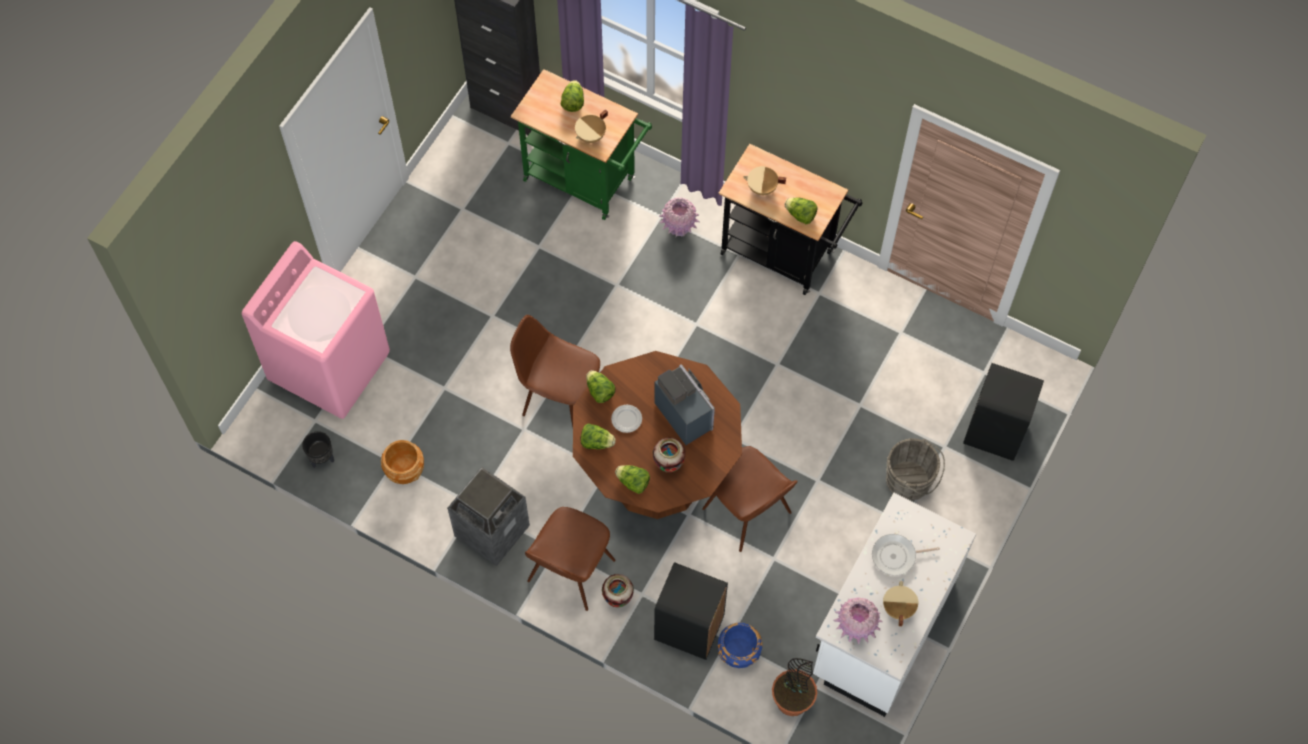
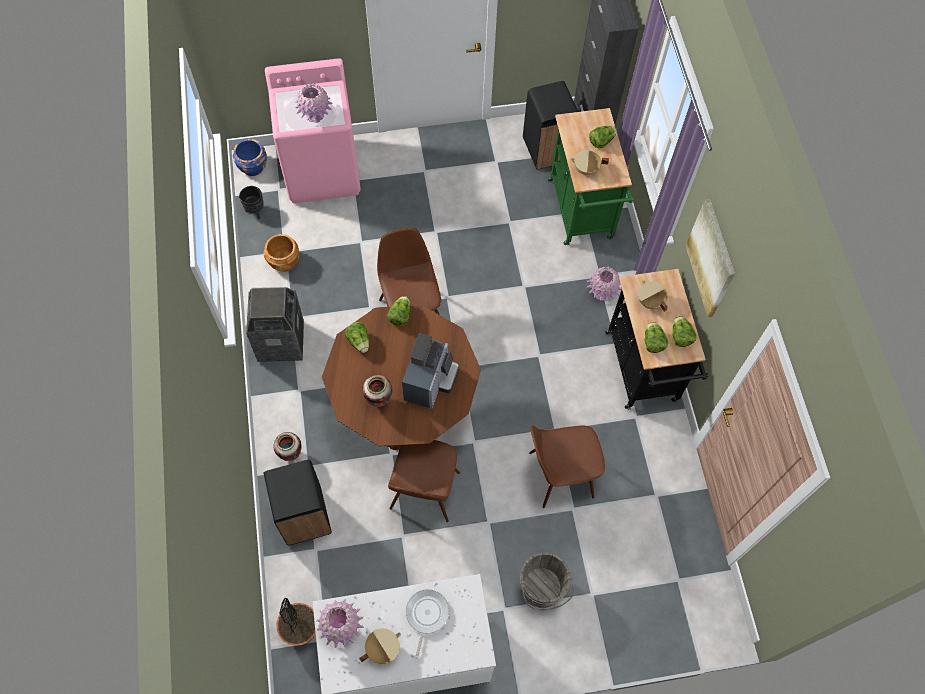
camera: 50 degrees right, 0 degrees up
brown chair [525,507,616,611] -> brown chair moved to [529,425,605,508]
plate [611,405,642,433] -> none
lettuce [615,465,650,494] -> lettuce moved to [673,316,696,347]
blue planter [718,623,762,668] -> blue planter moved to [233,139,267,176]
frying pan [872,534,940,576] -> frying pan turned 60 degrees clockwise [406,589,449,659]
black trash can [963,363,1044,461] -> black trash can moved to [523,81,578,170]
none -> pink vase [294,84,333,123]
none -> picture [686,198,735,317]

